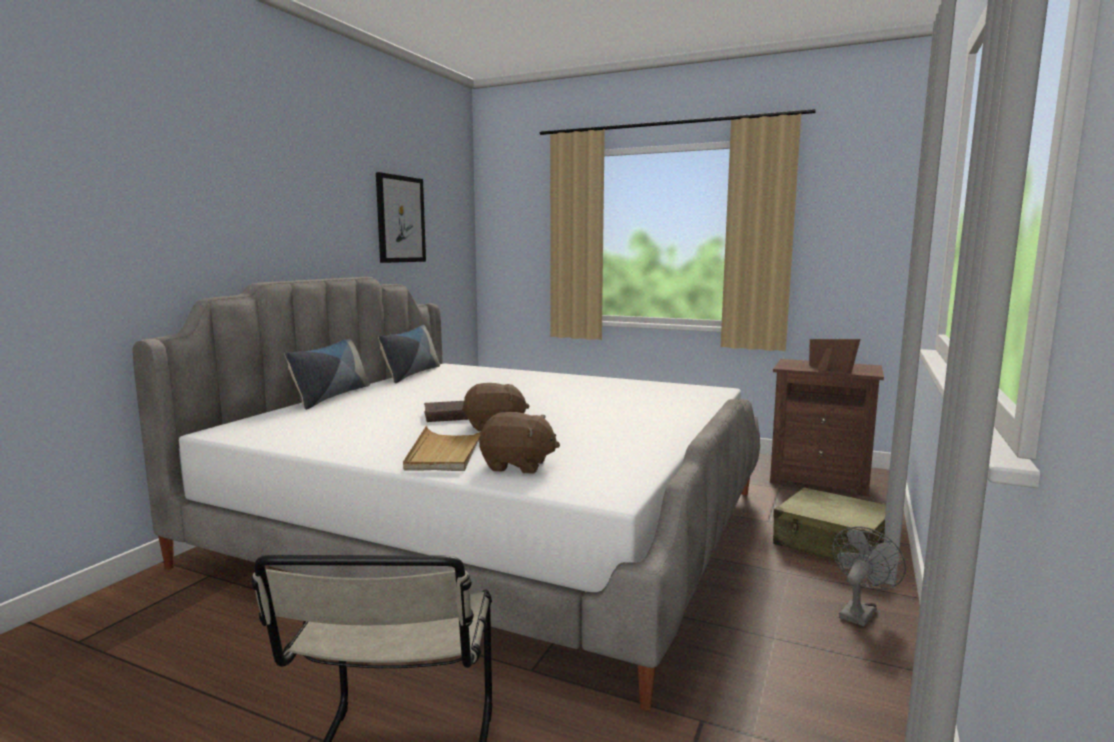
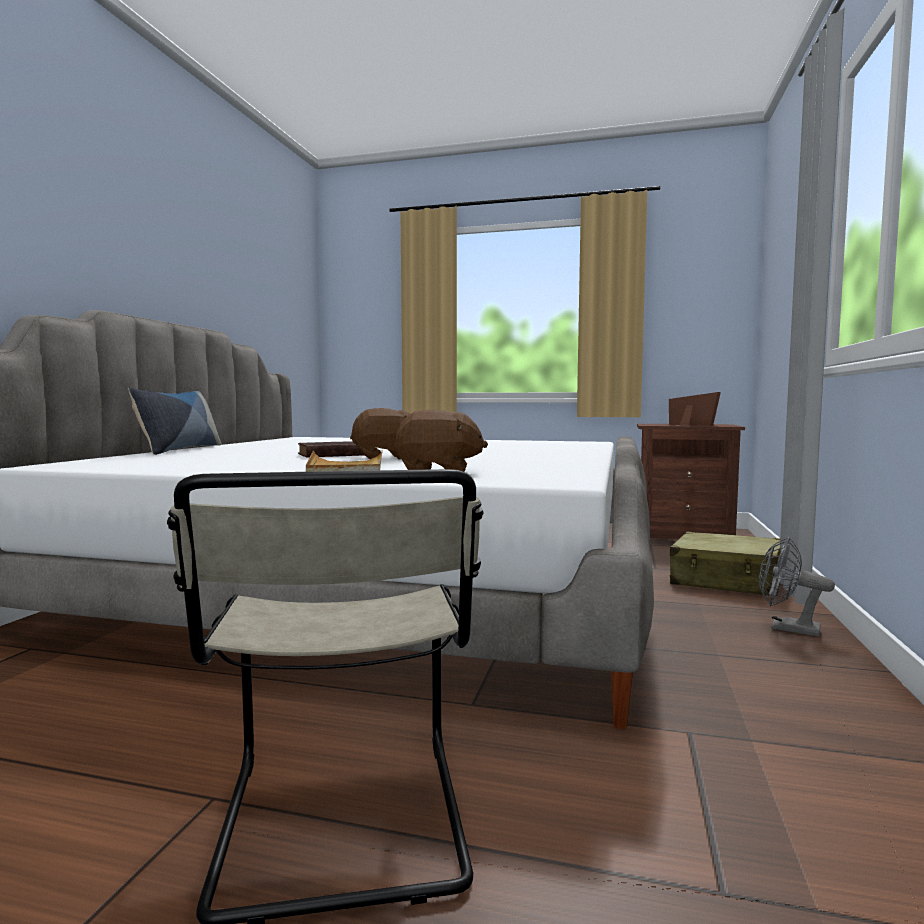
camera: 10 degrees left, 5 degrees down
picture [376,172,426,263] -> none
pillow [378,325,440,383] -> none
grey fan [832,527,906,626] -> grey fan turned 90 degrees counterclockwise [759,537,835,637]

